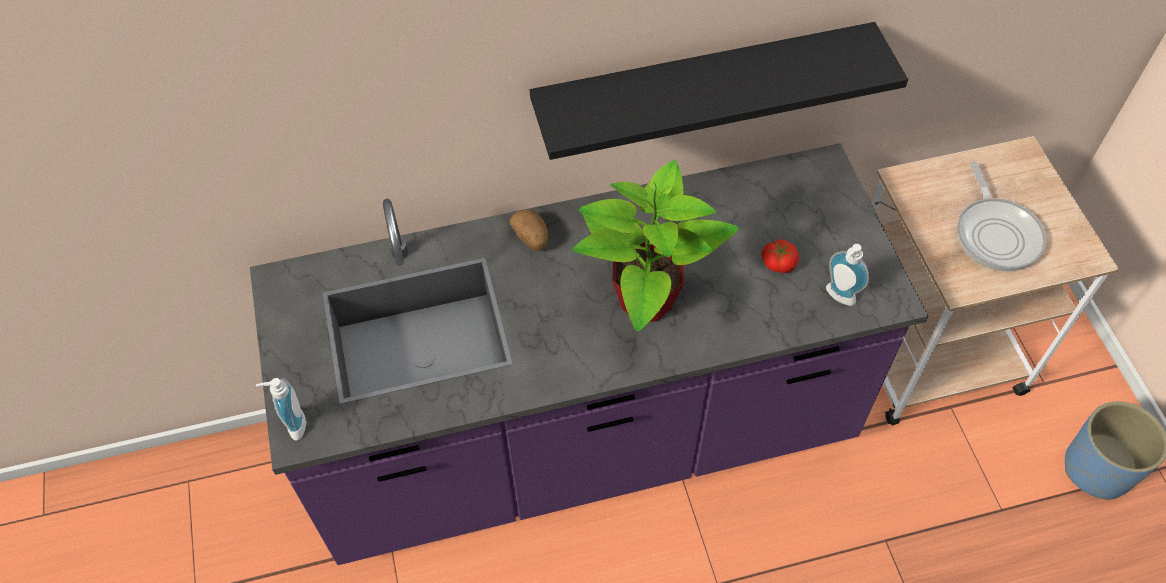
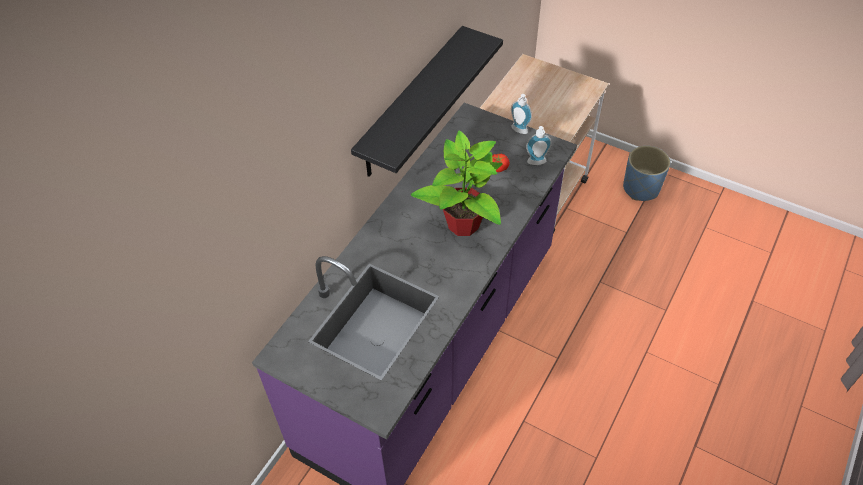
camera: 45 degrees left, 5 degrees down
soap dispenser [256,378,306,441] -> soap dispenser moved to [511,94,532,134]
potato [510,209,548,251] -> none
frying pan [957,161,1046,271] -> none

